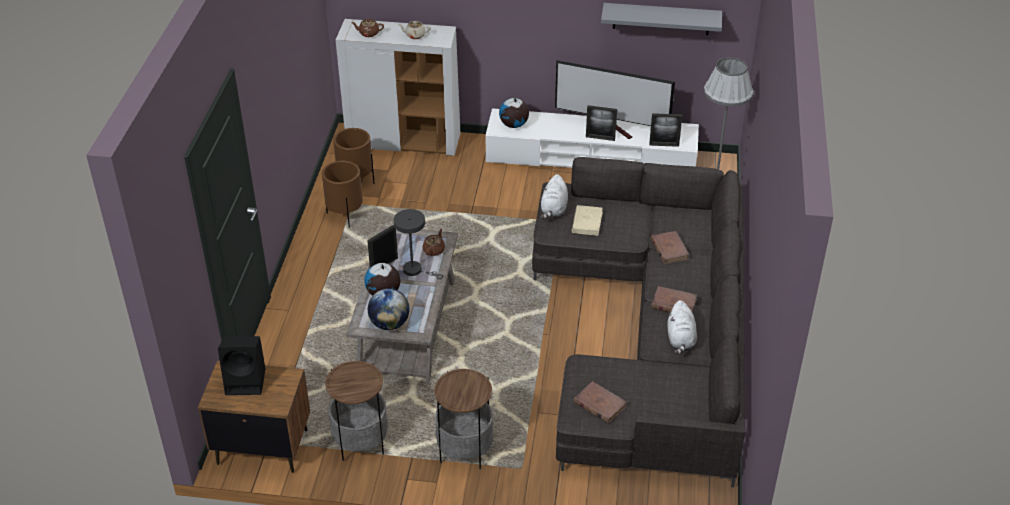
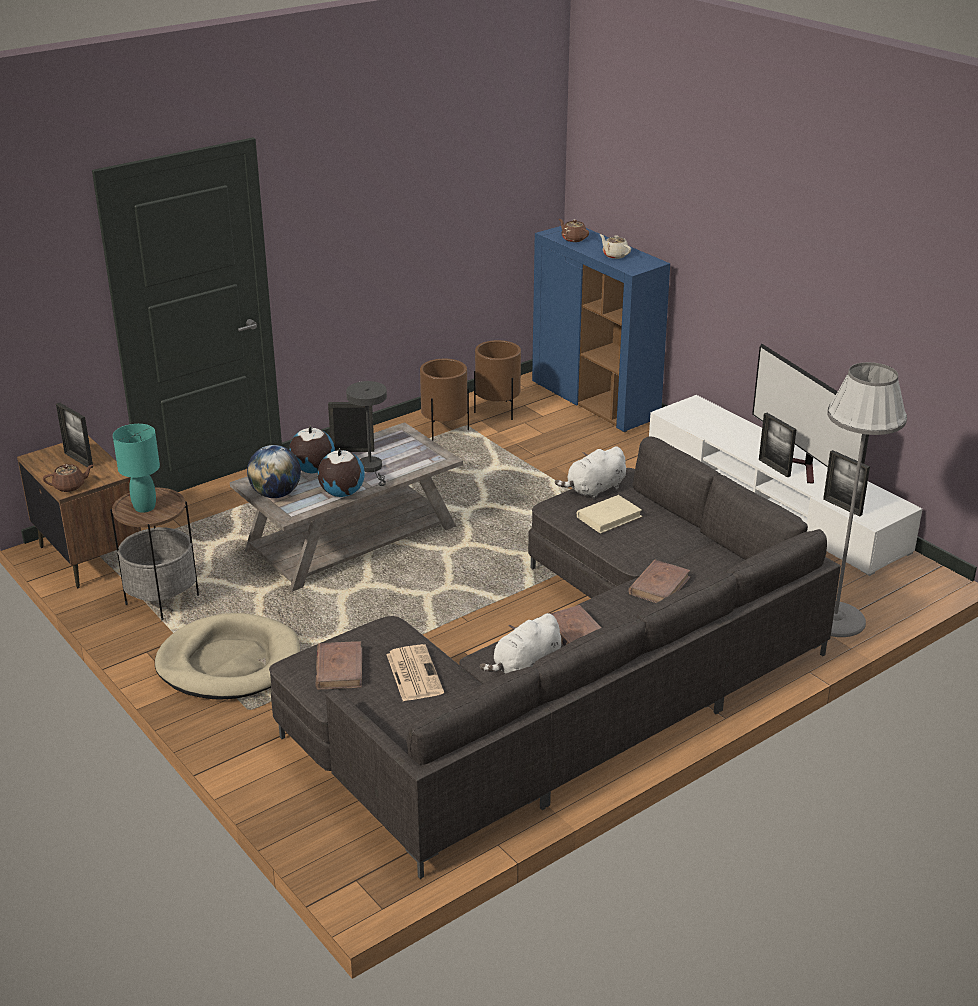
camera: 45 degrees right, 10 degrees down
black speaker [218,336,265,395] -> picture frame [56,402,93,468]
white cabinet [336,19,460,156] -> blue cabinet [532,226,670,432]
brown teapot [423,229,445,256] -> brown teapot moved to [43,464,93,492]
side table [434,369,494,470] -> beige dog bed [155,613,300,700]
globe [499,97,529,128] -> globe moved to [318,448,365,497]
grey shelf [601,3,722,35] -> none
none -> turquoise table lamp [113,424,160,513]
none -> newspaper [386,644,444,701]

